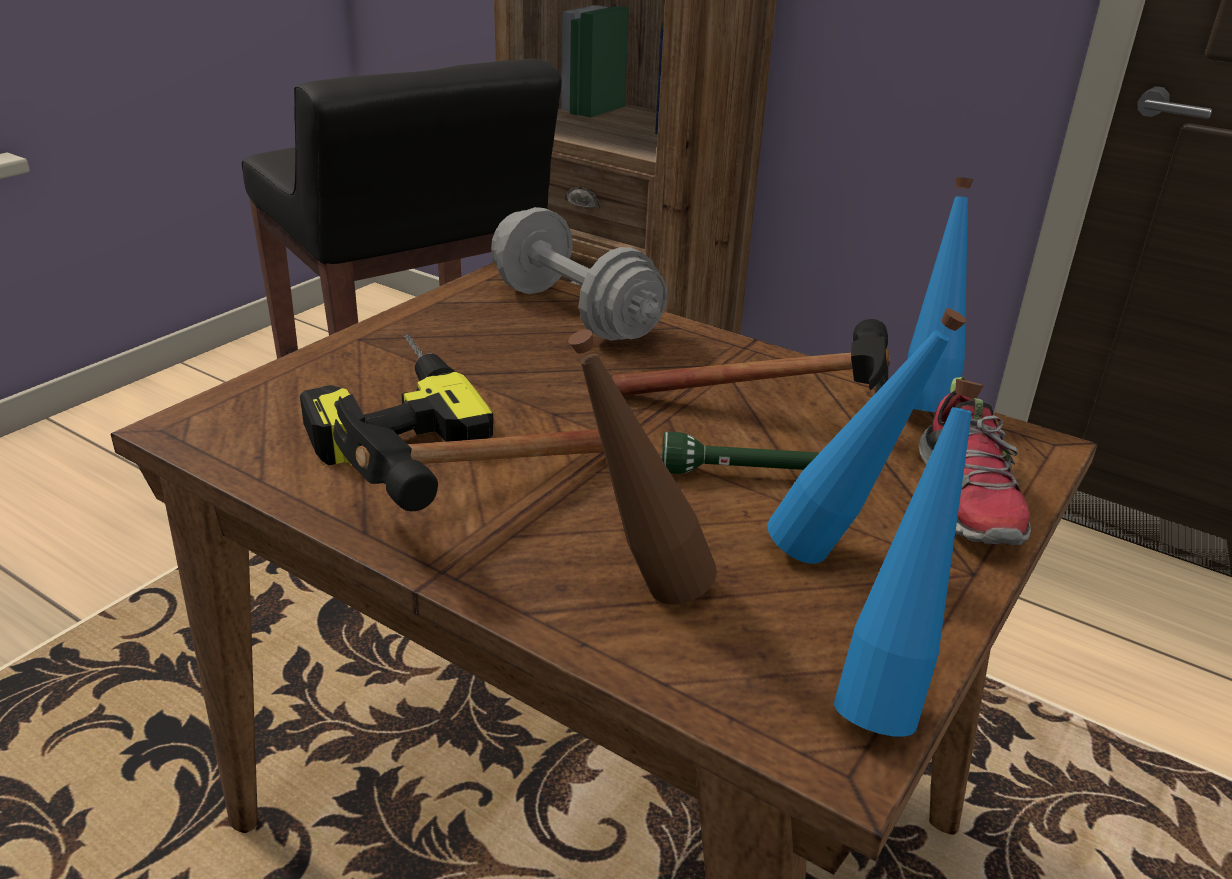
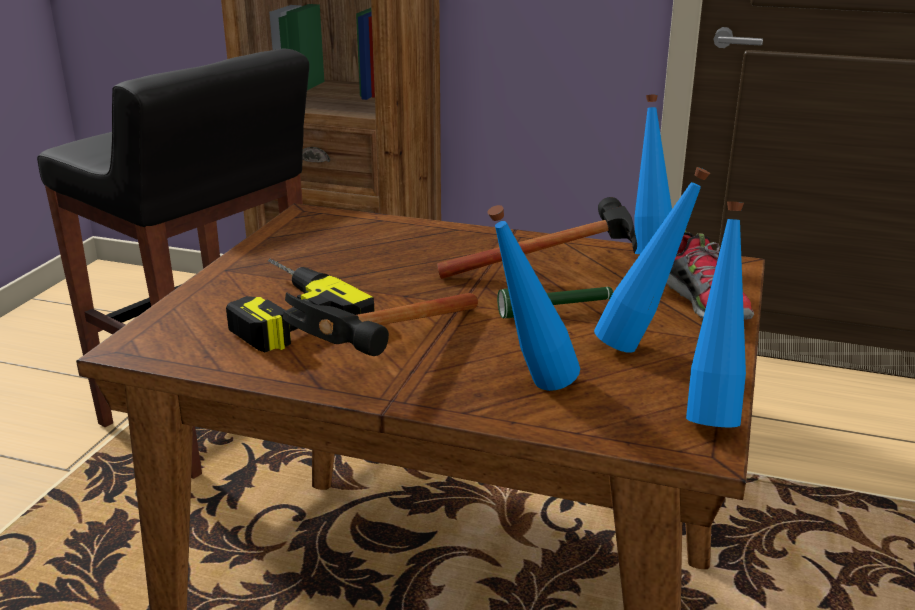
camera: 15 degrees left, 5 degrees down
grey dumbbell [491,207,667,341] -> none
brown bottle [568,330,717,605] -> blue bottle [487,205,580,391]

